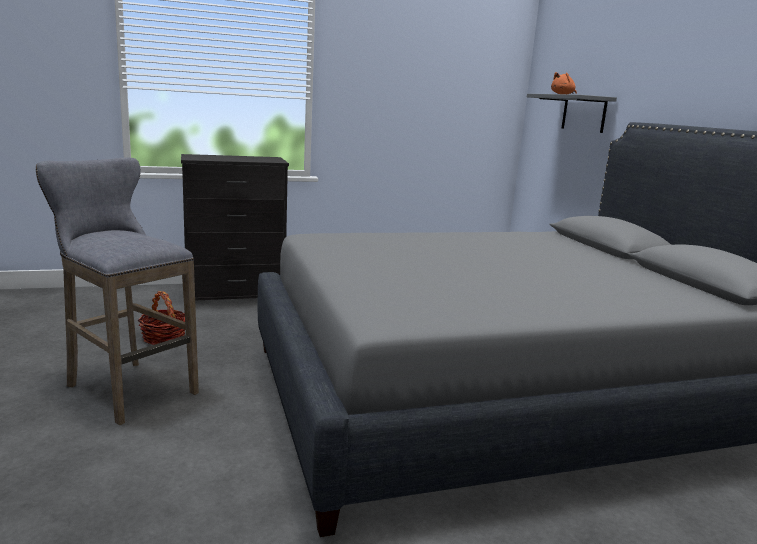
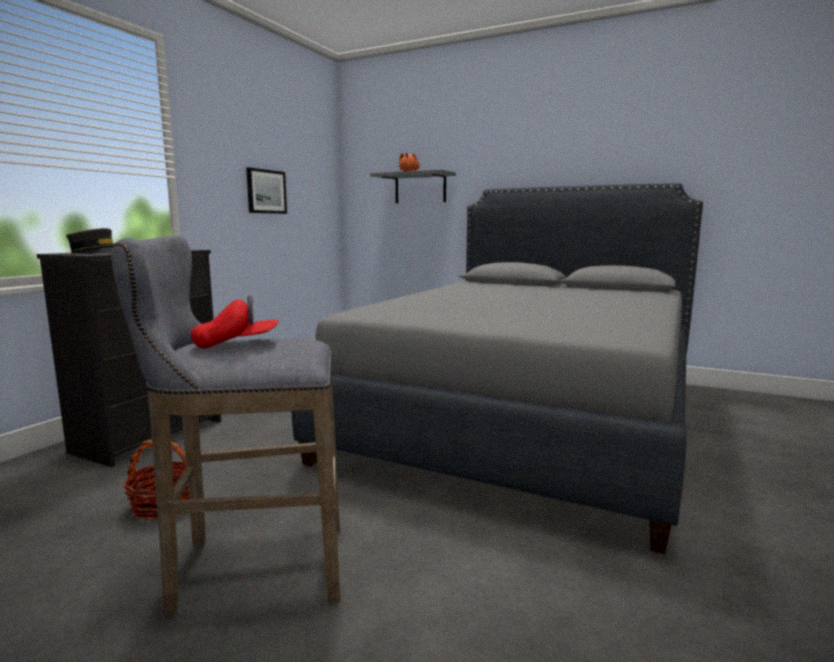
camera: 45 degrees left, 5 degrees down
none -> grey cap [66,228,113,254]
none -> red cap [191,295,279,349]
none -> picture [246,167,287,214]

